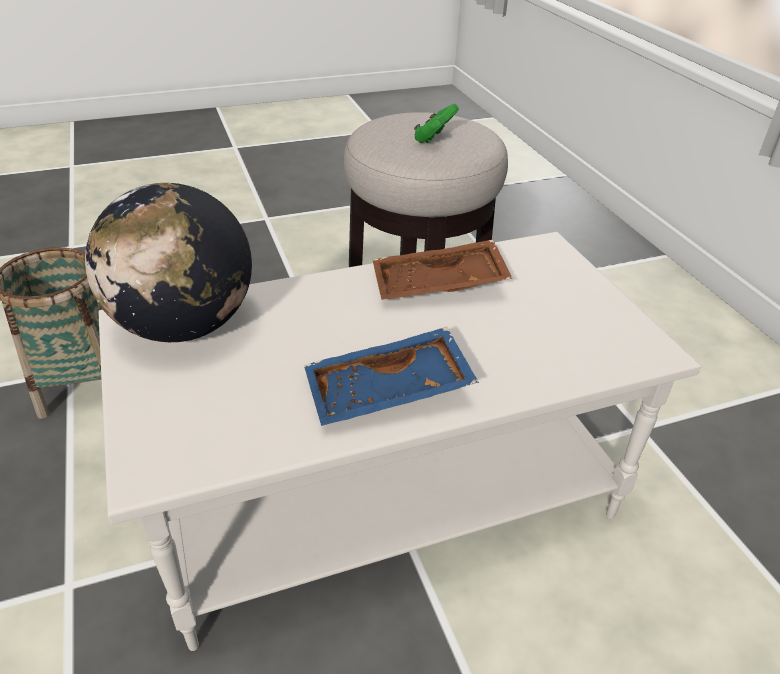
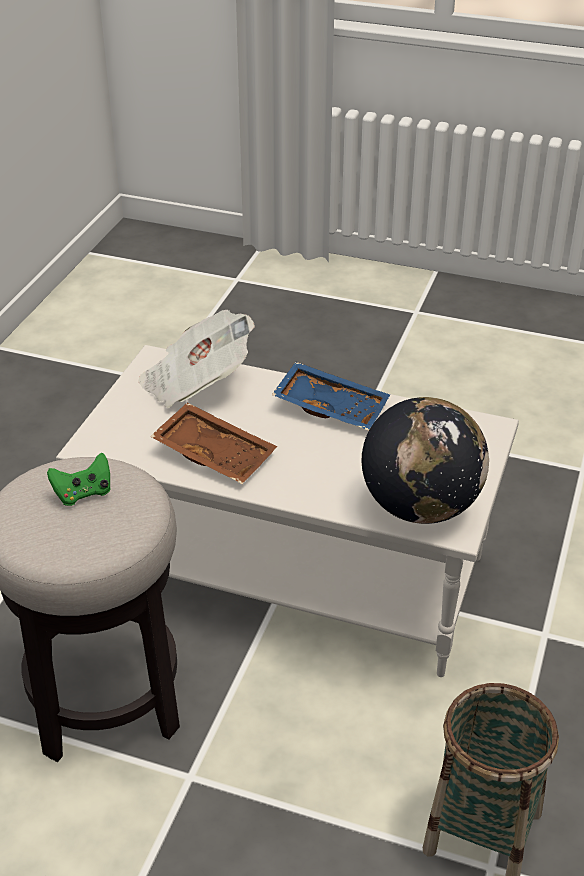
camera: 140 degrees left, 0 degrees up
none -> newspaper [138,310,255,408]

